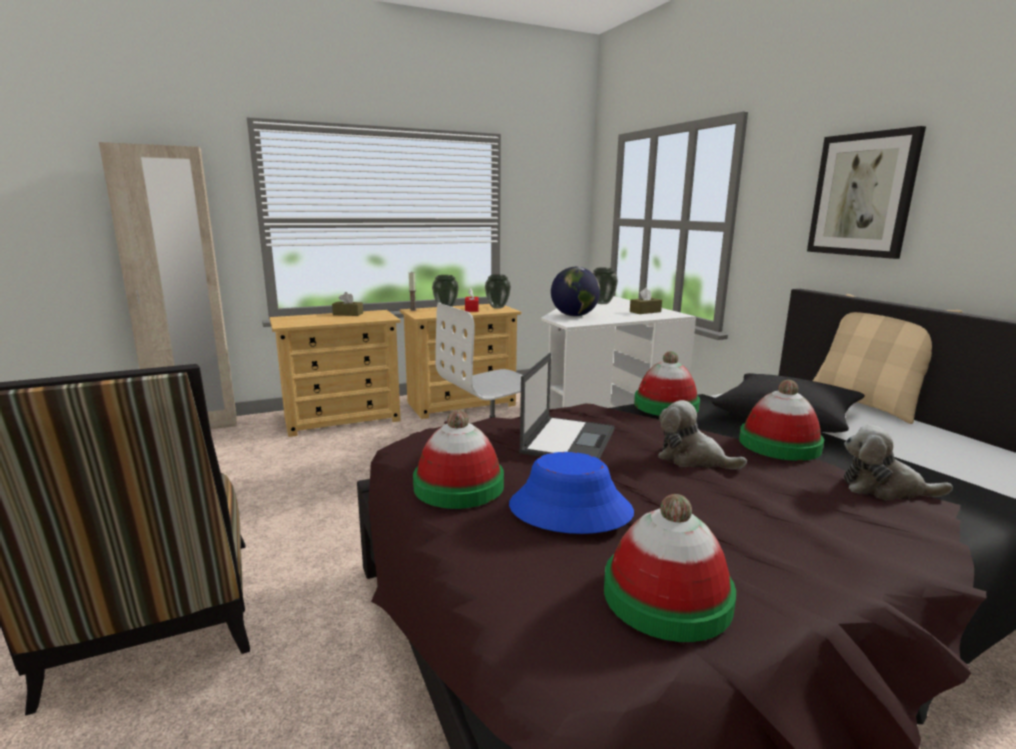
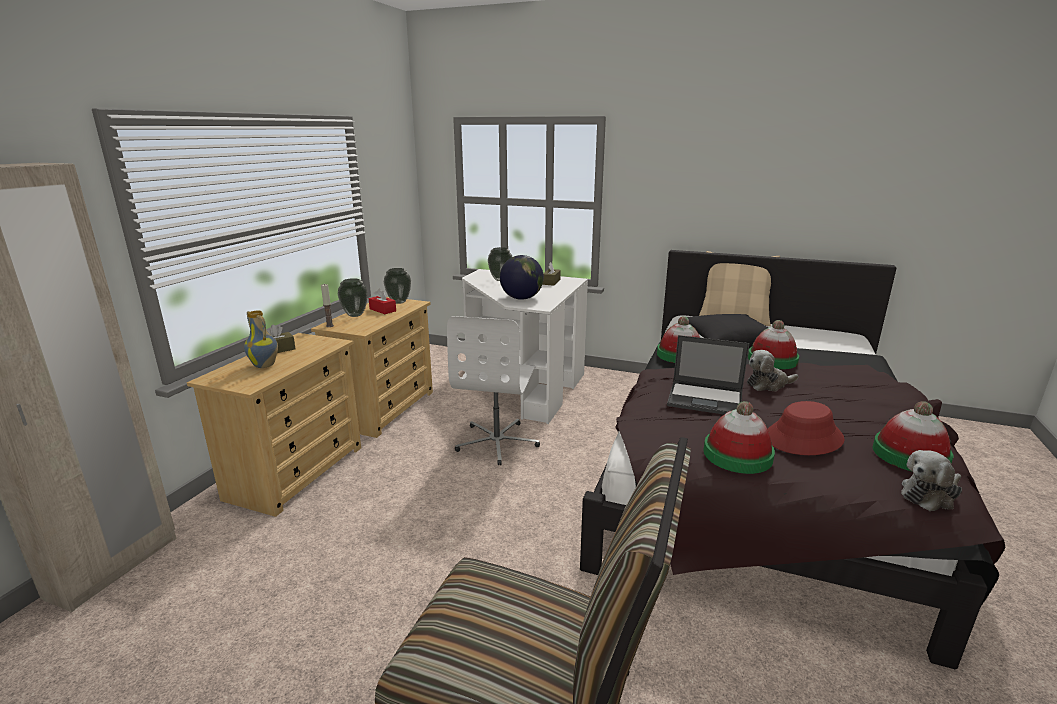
camera: 45 degrees left, 5 degrees up
blue hat [509,452,634,534] -> red hat [768,401,845,455]
laptop [519,353,615,459] -> laptop turned 135 degrees clockwise [667,335,749,414]
picture [807,126,926,259] -> none
plush toy [844,425,953,500] -> plush toy moved to [901,450,962,511]
none -> vase [244,311,278,368]

